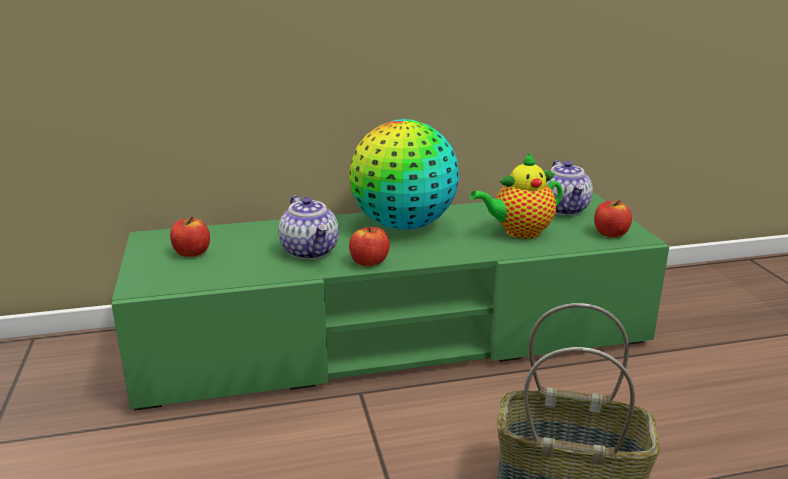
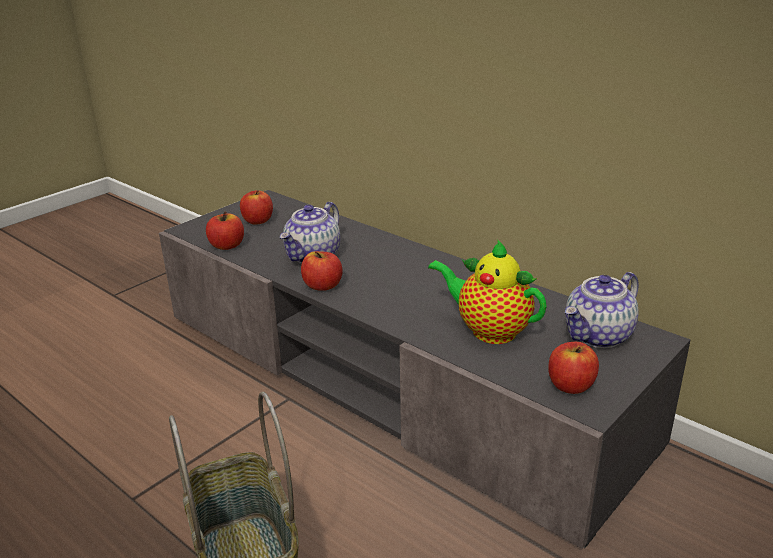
camera: 55 degrees right, 5 degrees up
green tv stand [111,193,669,411] -> grey tv stand [159,190,691,549]
globe [349,119,459,230] -> none
none -> apple [206,212,244,250]

